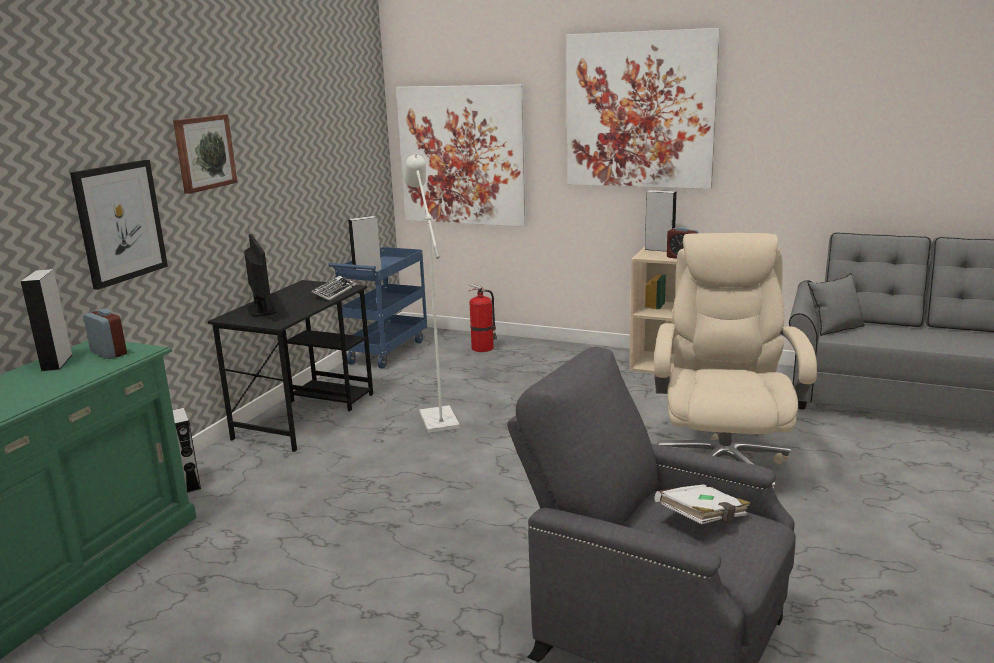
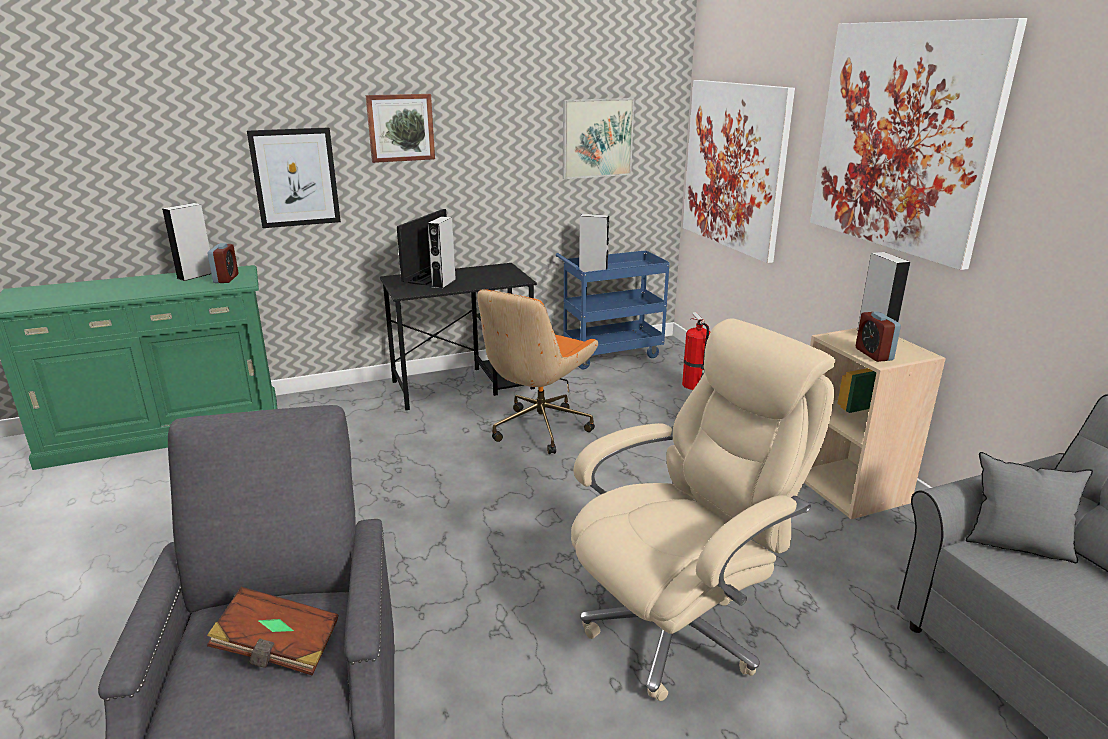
camera: 45 degrees right, 5 degrees up
grey speaker [173,408,201,493] -> grey speaker moved to [428,216,456,288]
keyboard [311,276,356,301] -> none
white floor lamp [404,153,460,433] -> orange office chair [477,290,598,454]
white book [655,484,751,524] -> brown book [207,587,339,676]
none -> picture [563,98,634,179]

